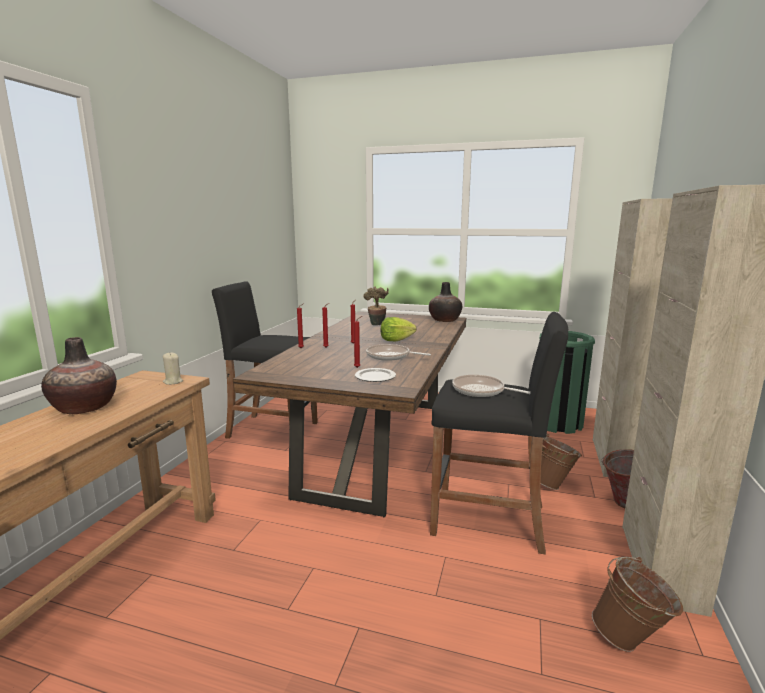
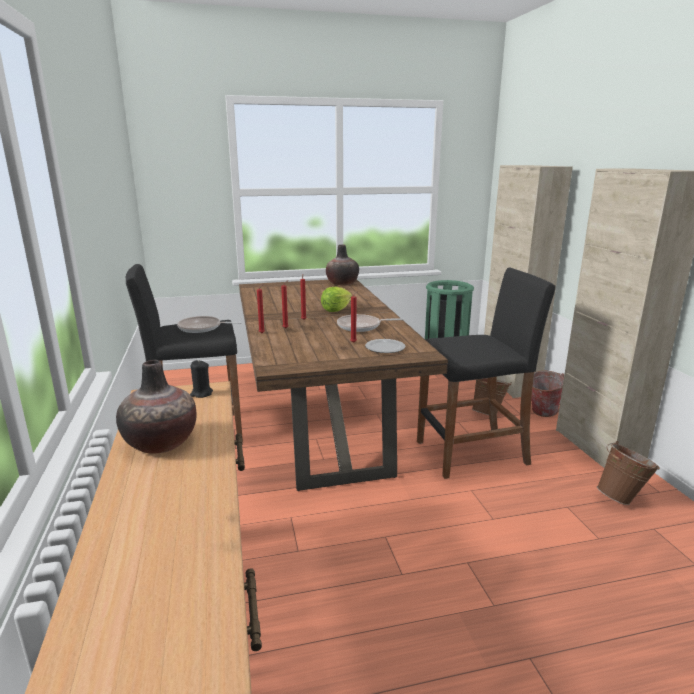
camera: 30 degrees left, 5 degrees up
beige candle [163,352,183,385] -> black candle [190,360,213,398]
potted plant [363,286,389,325] -> none
frying pan [452,375,530,397] -> frying pan moved to [177,316,242,333]

